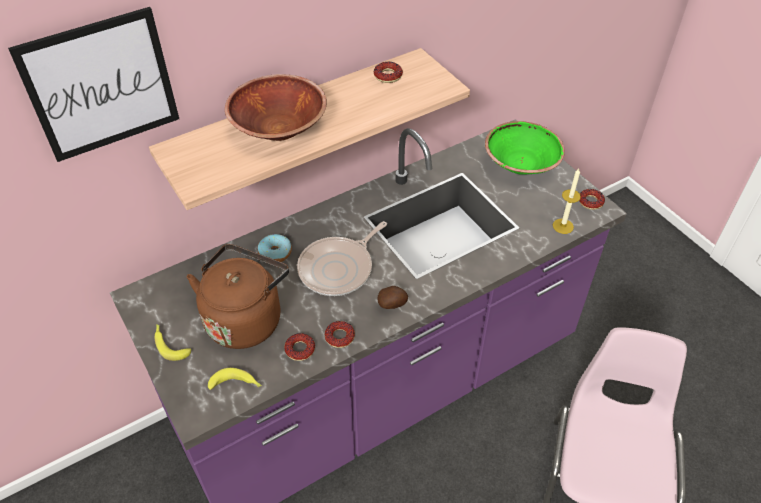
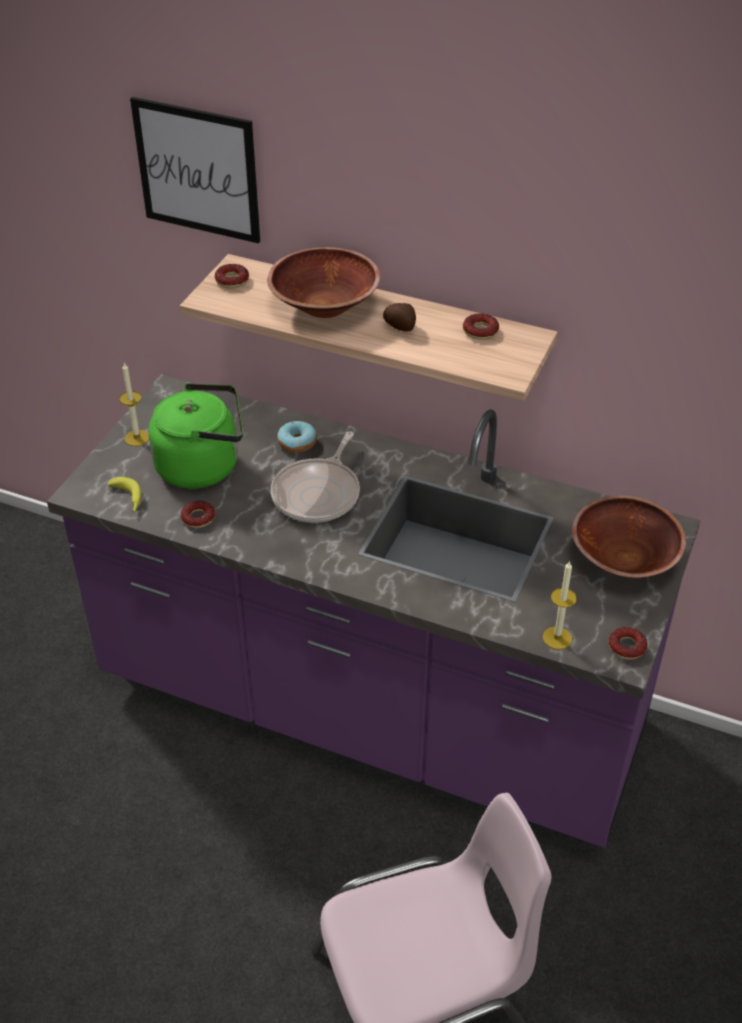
camera: 55 degrees right, 5 degrees down
banana [155,324,191,361] -> candle [119,363,149,446]
brown kettle [187,244,289,349] -> green kettle [148,383,243,489]
frying pan [297,221,387,296] -> frying pan turned 75 degrees counterclockwise [271,431,360,523]
donut [325,321,355,348] -> donut moved to [215,264,249,288]
potato [378,286,408,309] -> potato moved to [383,303,416,332]
green bowl [485,121,565,175] -> brown bowl [572,495,686,578]

